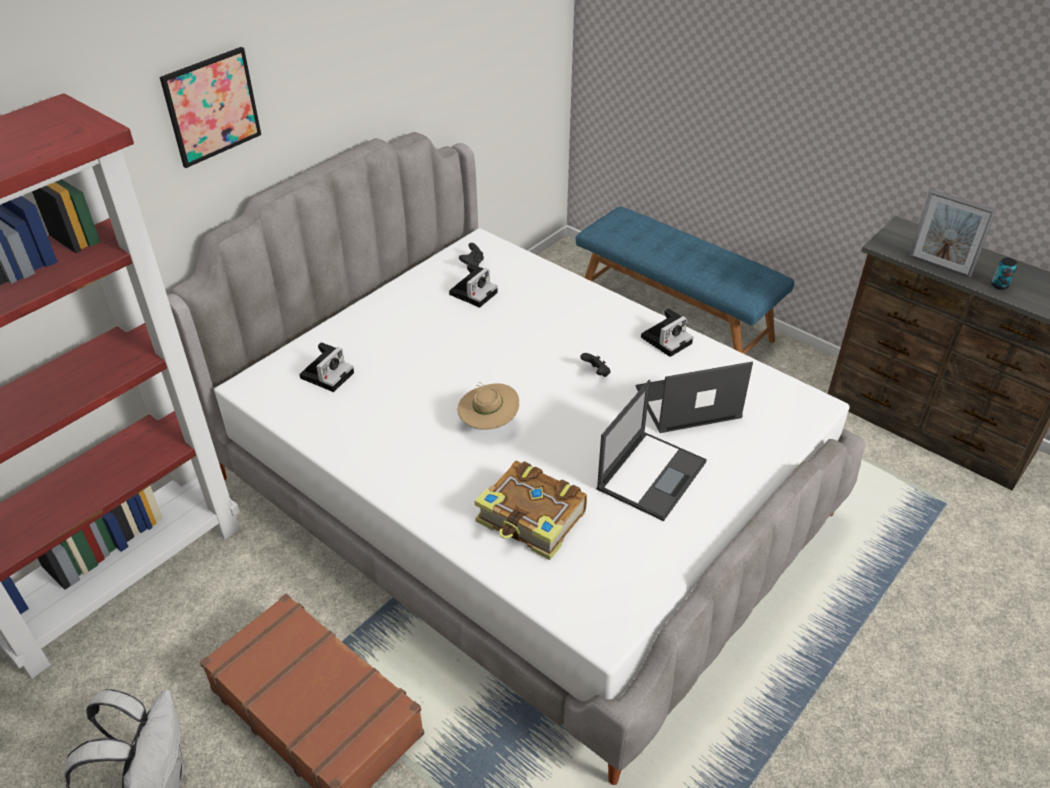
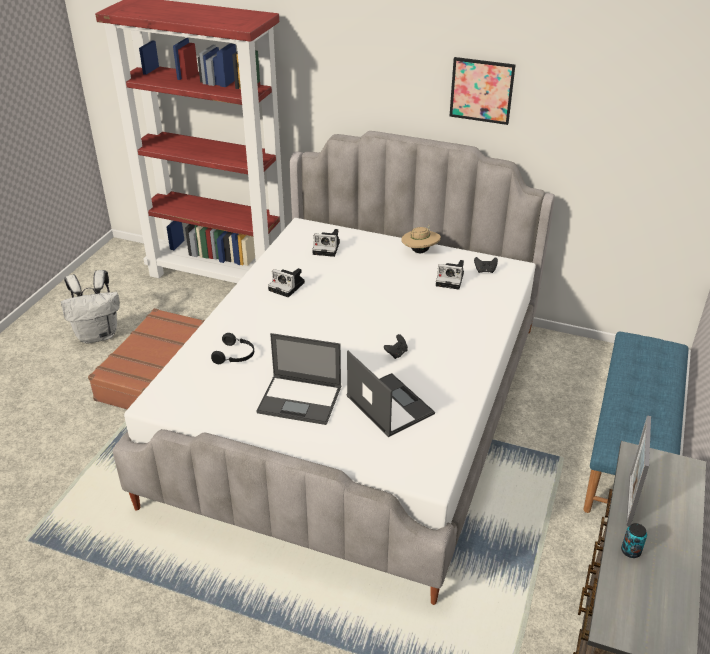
camera: 70 degrees right, 5 degrees down
picture [160,47,261,168] -> picture moved to [450,57,515,125]
beige hat [458,382,519,429] -> beige hat moved to [401,226,441,253]
book [475,461,587,560] -> black headphones [211,333,254,364]
camera [641,308,693,357] -> camera moved to [268,268,305,297]

